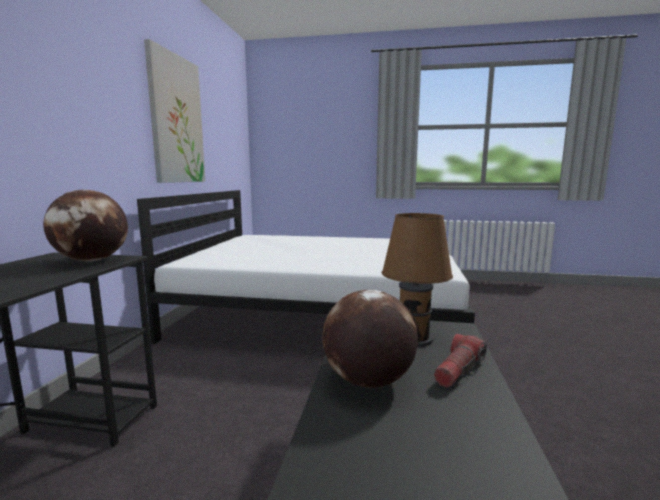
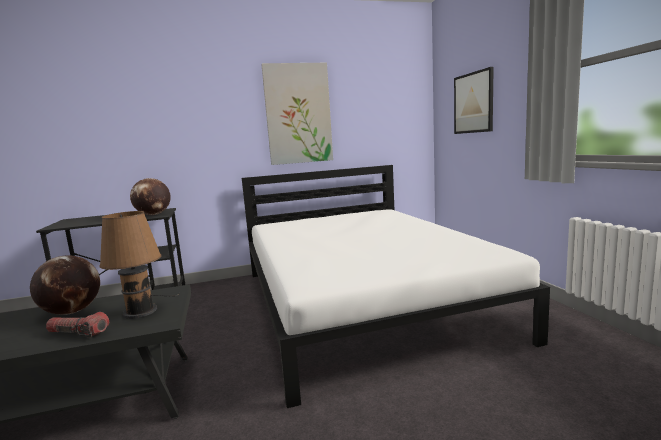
camera: 65 degrees right, 0 degrees up
none -> picture [454,67,494,134]

